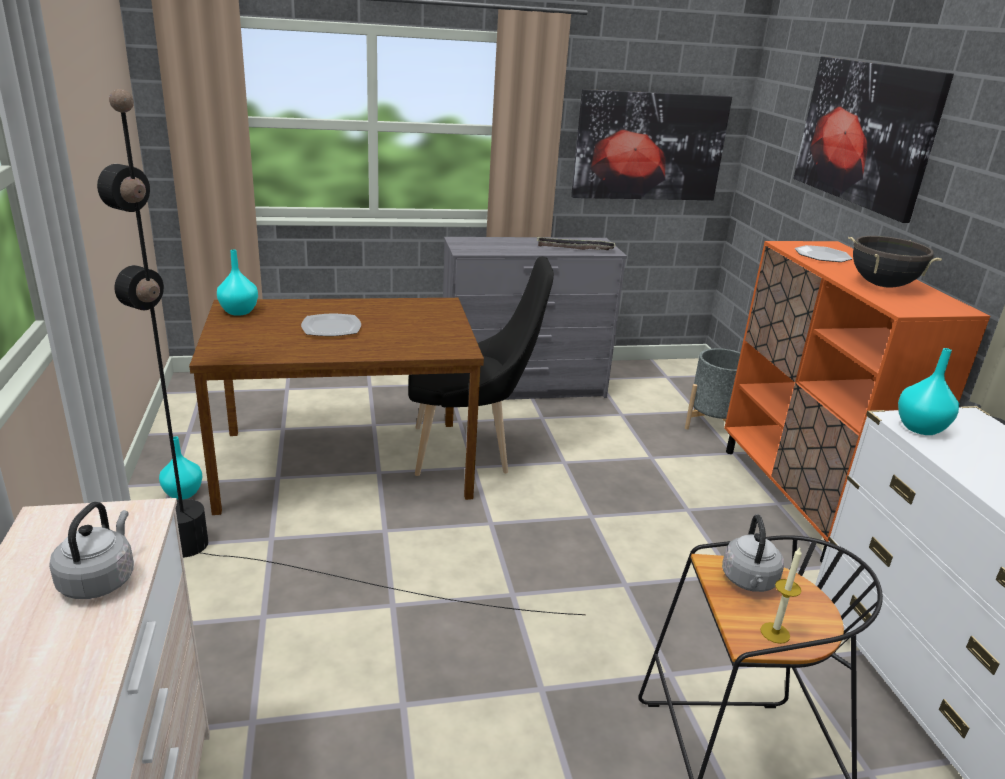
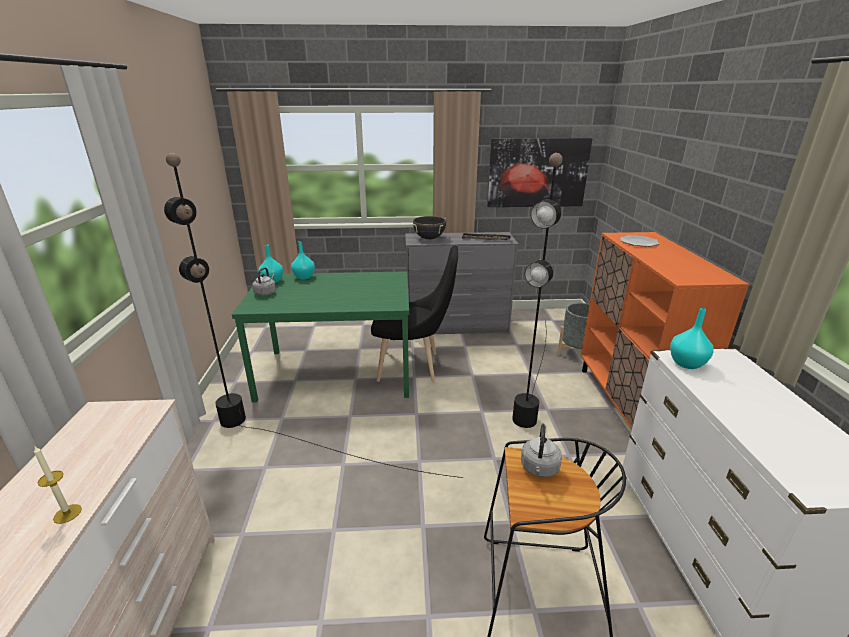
camera: 10 degrees right, 0 degrees up
grey kettle [49,502,134,599] -> grey kettle moved to [252,267,276,296]
turquoise vase [159,436,203,500] -> turquoise vase moved to [291,241,315,279]
brown dining table [189,298,484,515] -> green dining table [232,271,409,403]
plate [301,314,361,336] -> none
candle [760,548,802,644] -> candle moved to [34,446,82,524]
picture [793,56,954,223] -> none
black cooking pot [848,236,942,288] -> black cooking pot moved to [412,216,446,240]
none -> black floor lamp [512,153,563,428]

